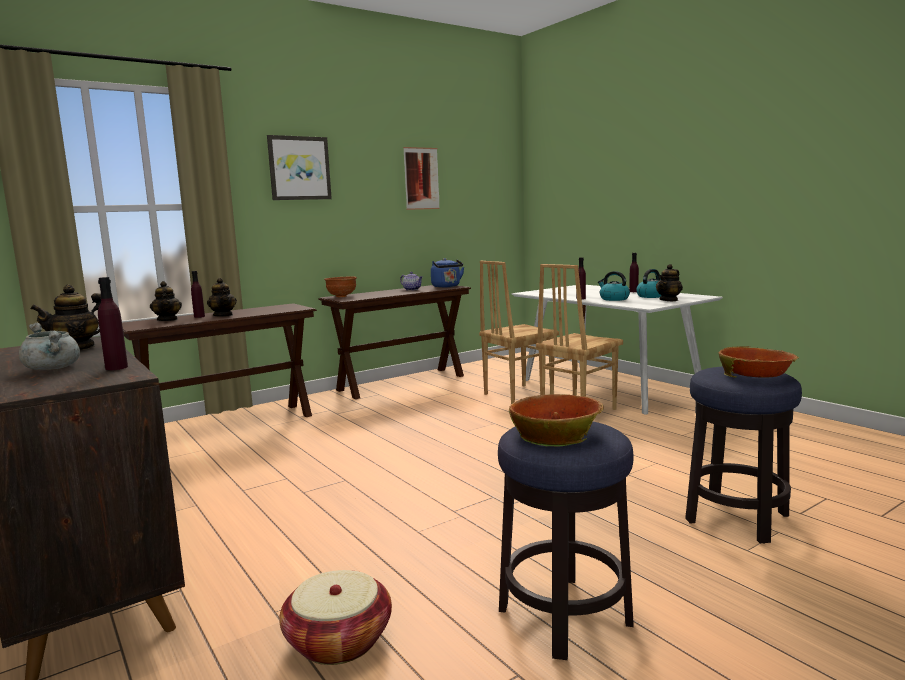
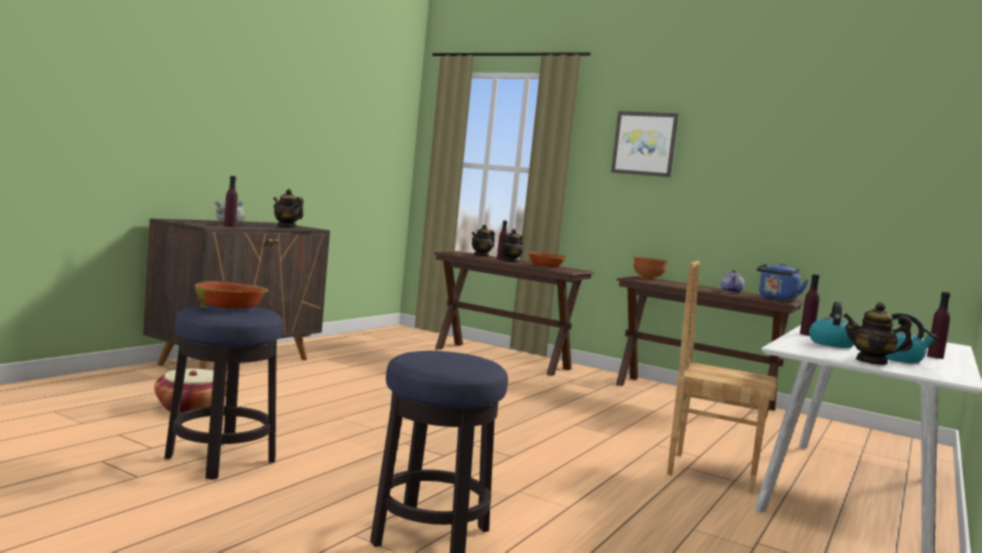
camera: 65 degrees right, 5 degrees down
picture [403,147,440,210] -> none
brown chair [479,261,559,404] -> none
bowl [719,346,799,378] -> bowl moved to [527,252,567,267]

